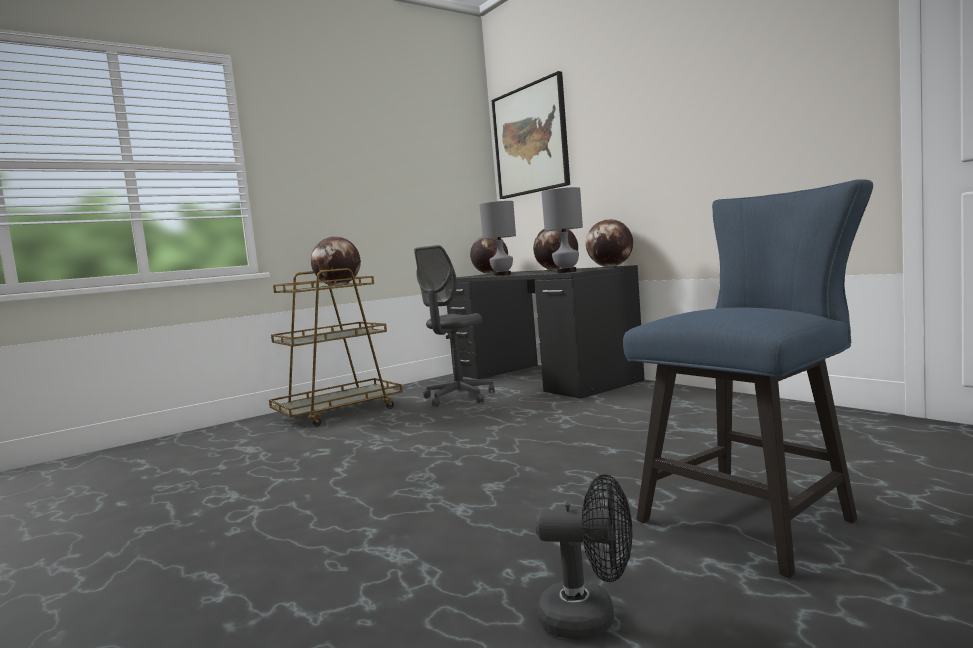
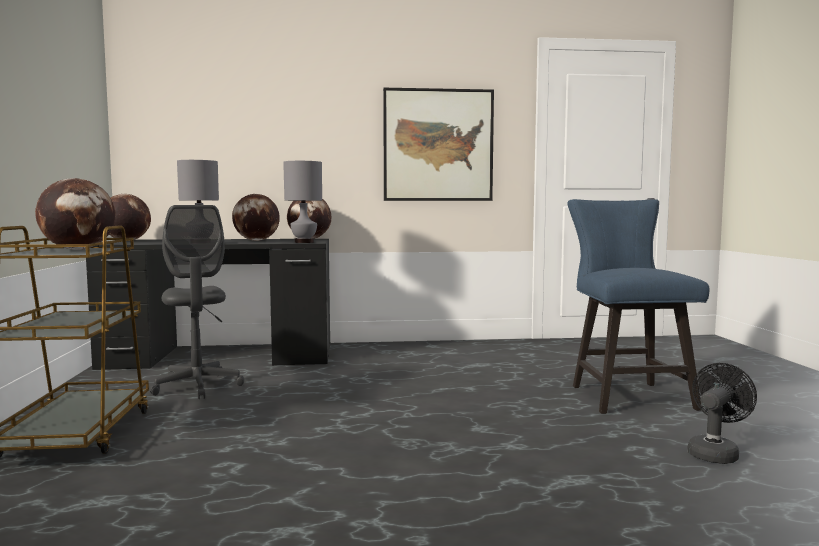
camera: 60 degrees left, 0 degrees up
picture [492,71,570,199] -> picture moved to [383,88,494,201]

